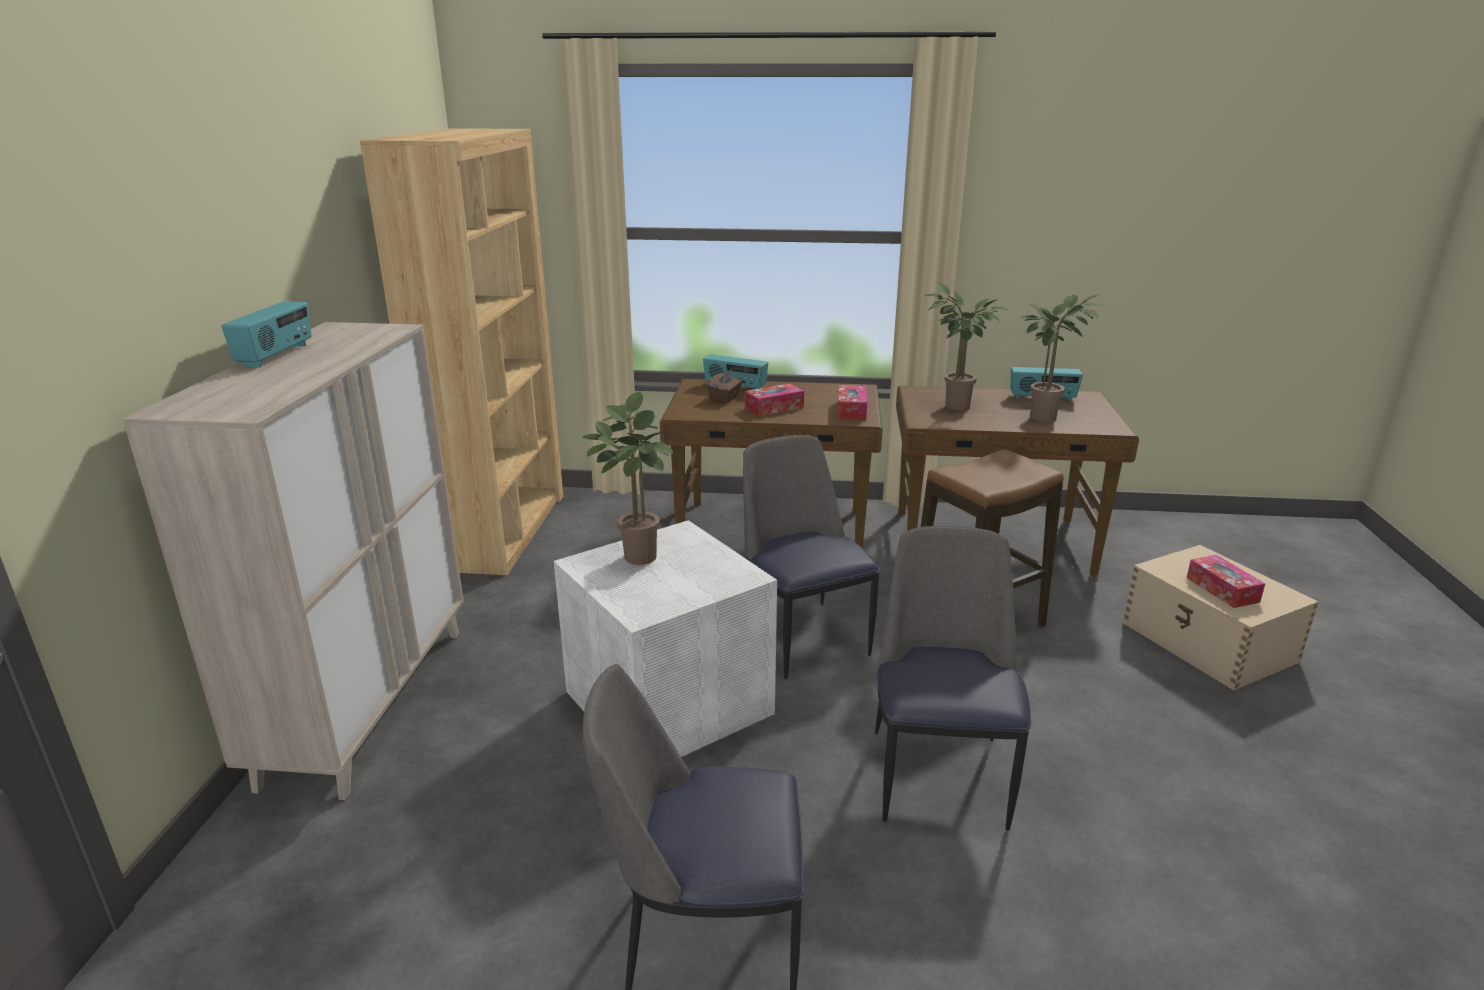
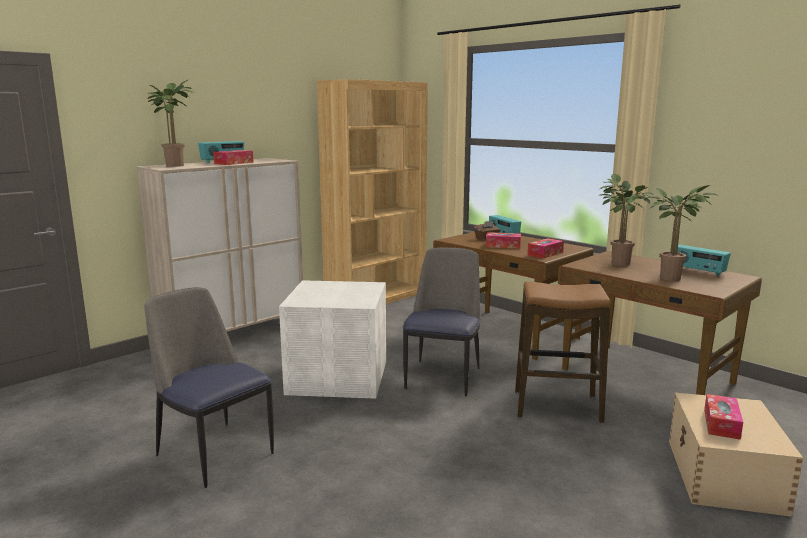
camera: 40 degrees right, 10 degrees down
potted plant [581,392,673,565] -> potted plant moved to [147,80,194,167]
chair [875,526,1031,831] -> none
none -> tissue box [213,150,254,165]

